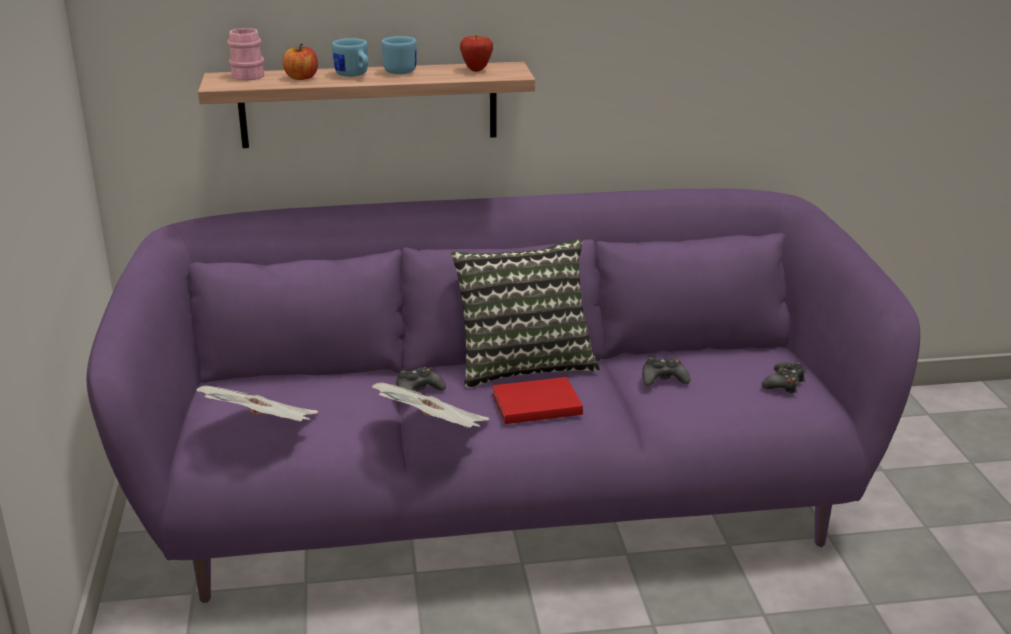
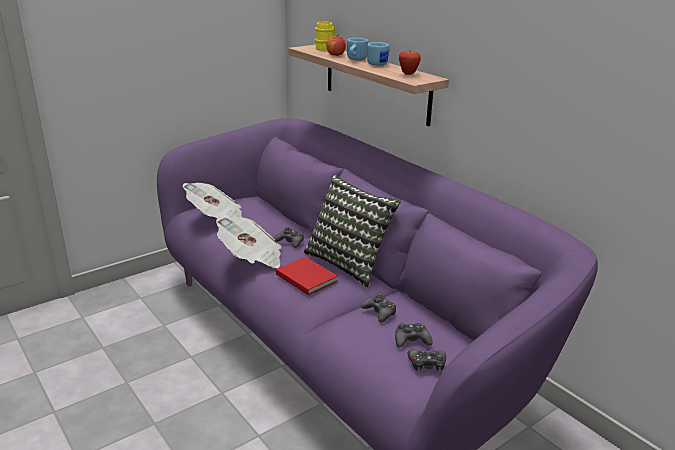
camera: 60 degrees right, 0 degrees up
pink mug [227,28,265,81] -> yellow mug [315,22,337,51]
none -> black game controller [395,323,433,348]

